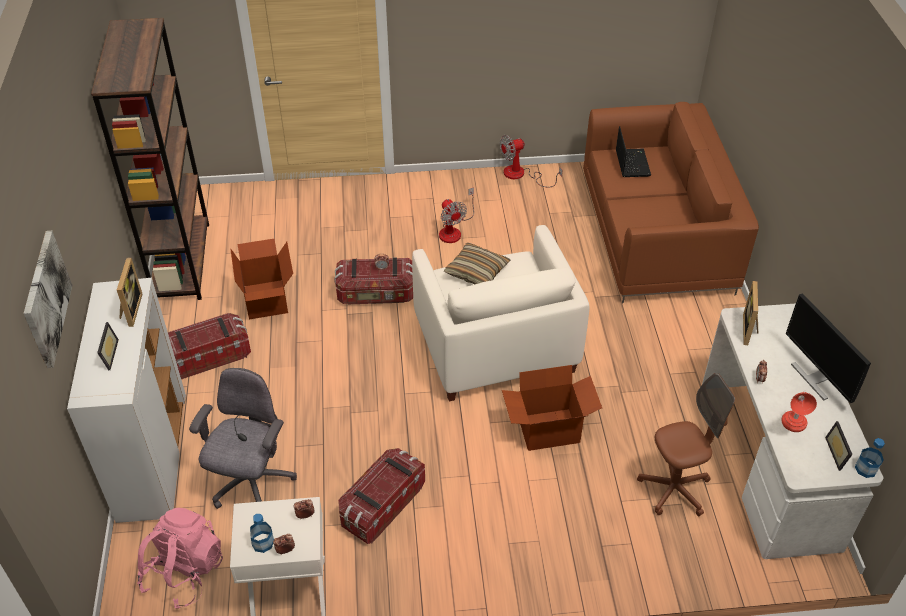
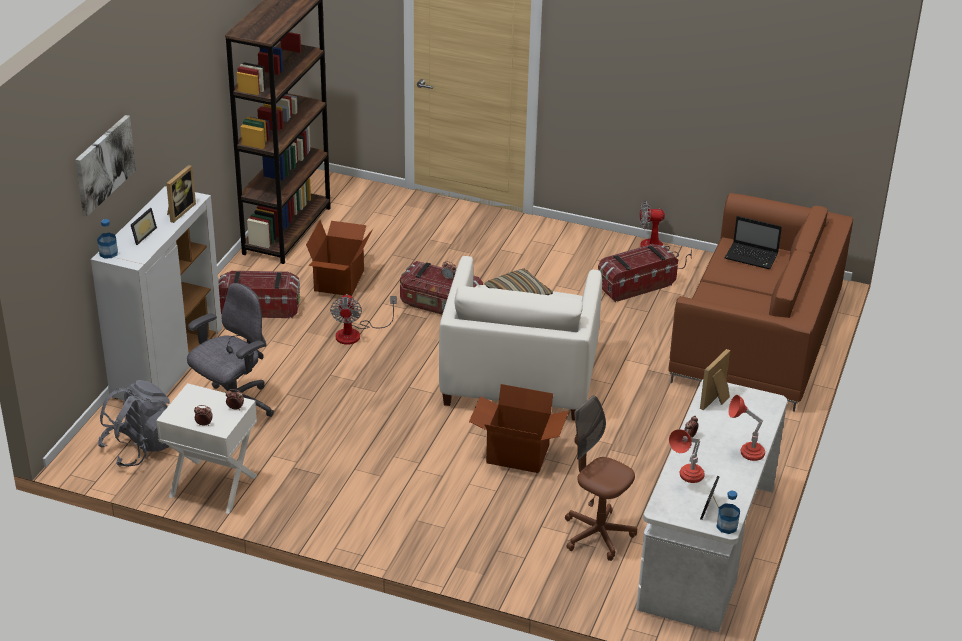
camera: 25 degrees right, 10 degrees down
pink backpack [137,508,223,609] -> grey backpack [98,380,170,467]
bottle [250,514,274,553] -> bottle moved to [97,219,118,259]
storage box [338,448,425,544] -> storage box moved to [598,244,678,302]
fan [439,187,474,243] -> fan moved to [330,294,397,345]
laptop [616,126,651,177] -> laptop turned 90 degrees clockwise [725,216,782,269]
brown office chair [637,373,735,516] -> brown office chair turned 150 degrees counterclockwise [565,395,637,561]
monitor [786,293,871,403] -> red table lamp [729,395,765,461]

